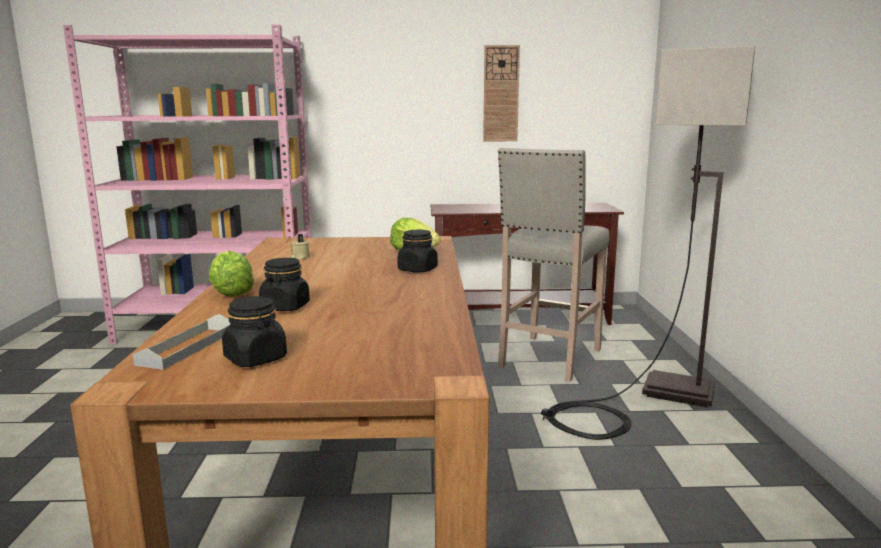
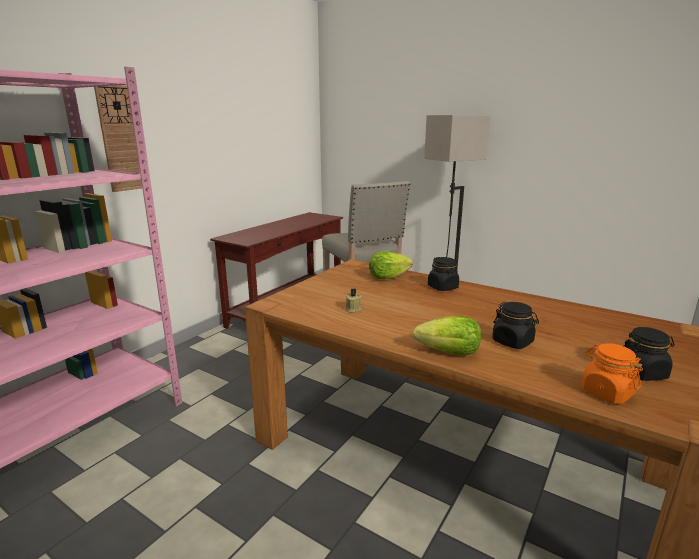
camera: 55 degrees left, 5 degrees up
grey tray [133,314,230,370] -> orange jar [581,343,643,404]
wall clock [483,45,520,142] -> wall clock moved to [94,85,142,192]

